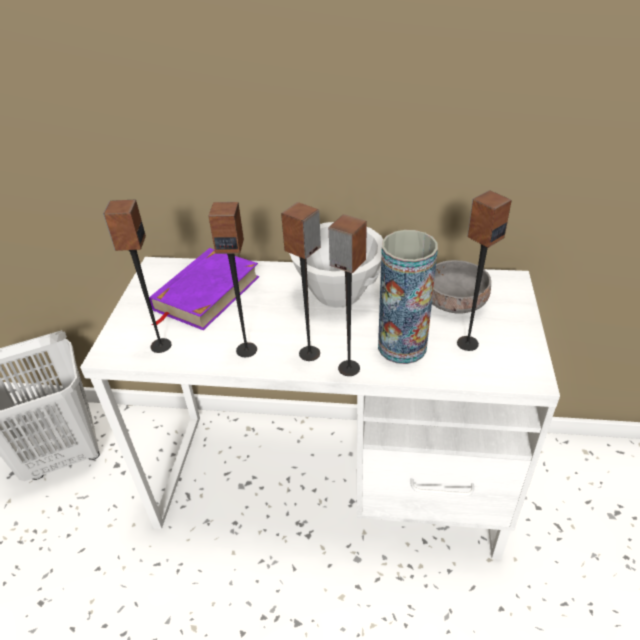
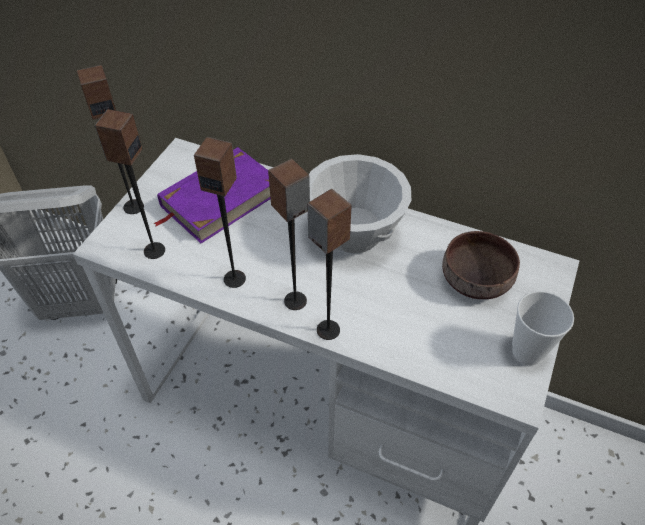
camera: 15 degrees right, 10 degrees up
vase [378,230,438,364] -> none
grey bowl [432,260,491,314] -> brown bowl [442,231,520,299]
speaker [457,190,512,351] -> speaker moved to [77,65,144,214]
none -> cup [512,291,574,366]

